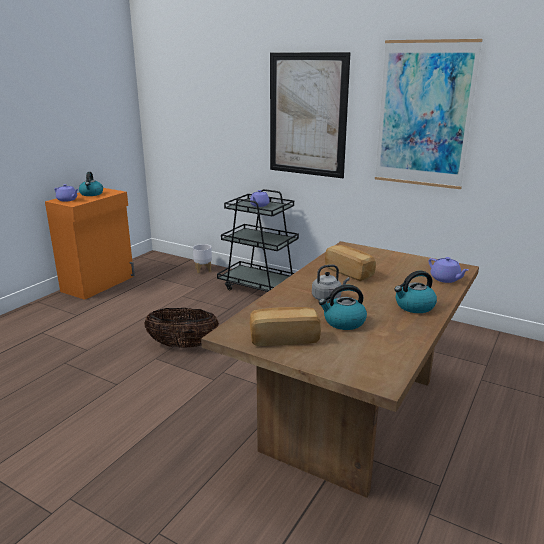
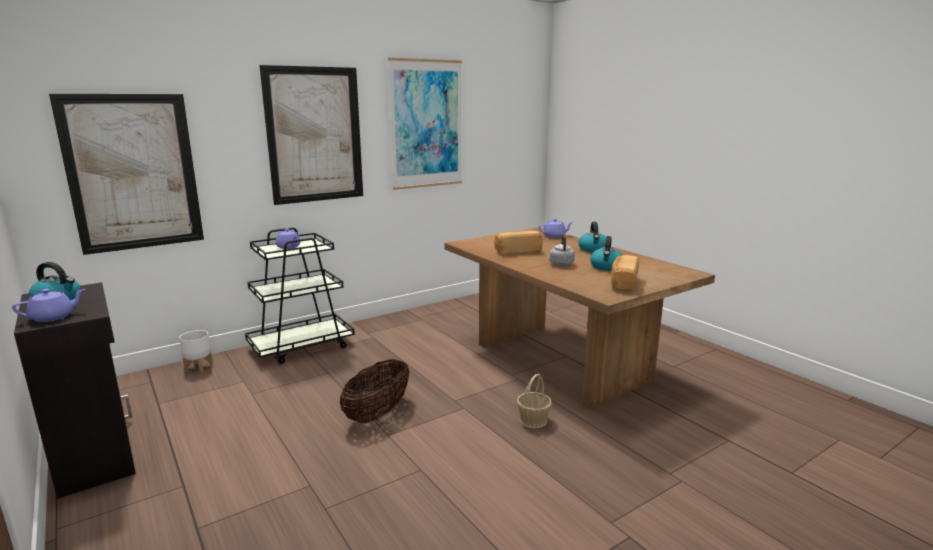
camera: 65 degrees left, 5 degrees down
orange cabinet [45,188,135,300] -> black cabinet [14,282,136,499]
none -> picture [49,94,204,255]
none -> basket [517,374,552,428]

